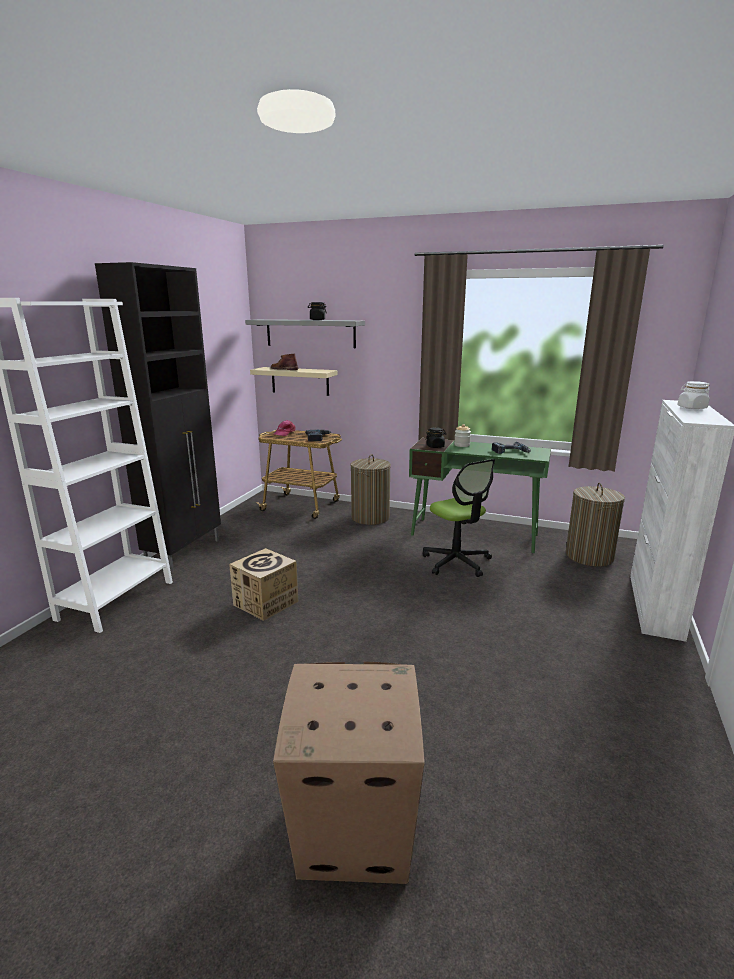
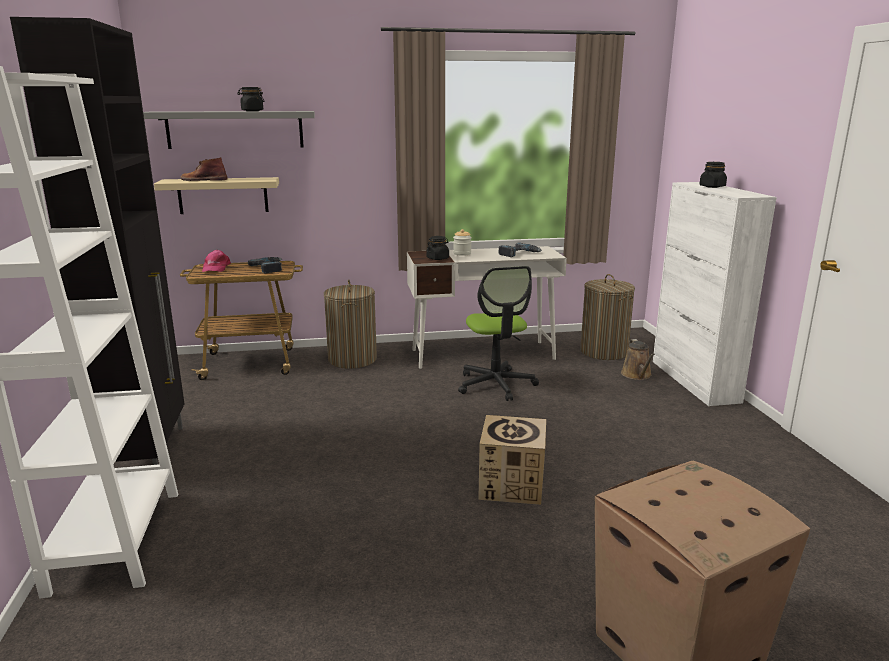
camera: 30 degrees left, 0 degrees up
cardboard box [229,548,298,621] -> cardboard box moved to [478,415,546,505]
green desk [409,438,551,553] -> white desk [407,246,567,369]
office chair [422,459,495,577] -> office chair turned 45 degrees clockwise [458,266,539,401]
white jar [677,381,710,409] -> black jar [699,162,727,188]
none -> brown watering can [621,339,655,380]

